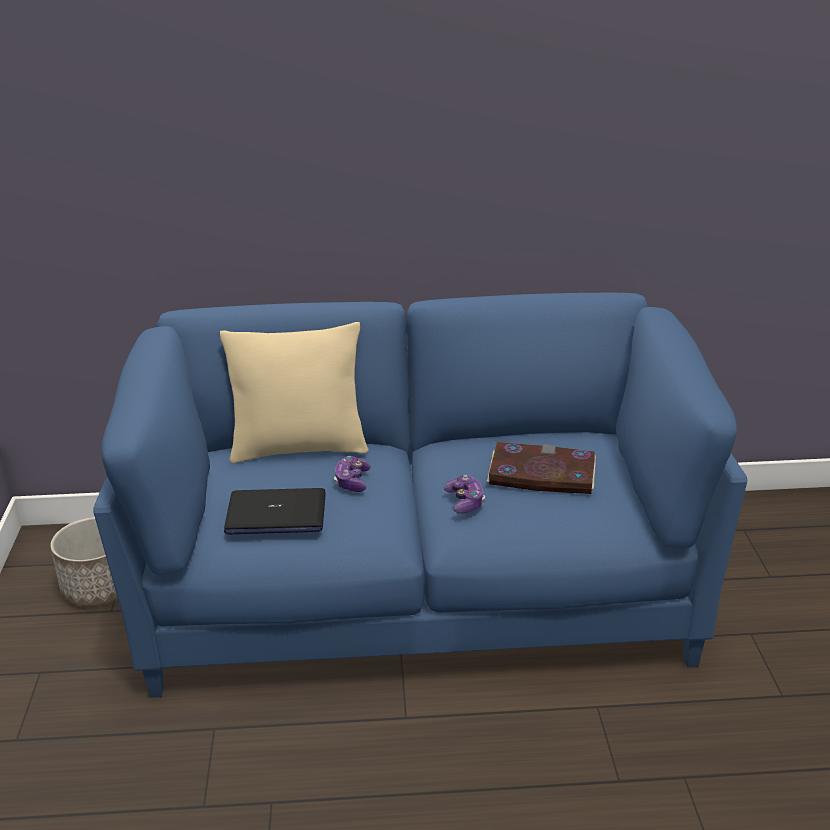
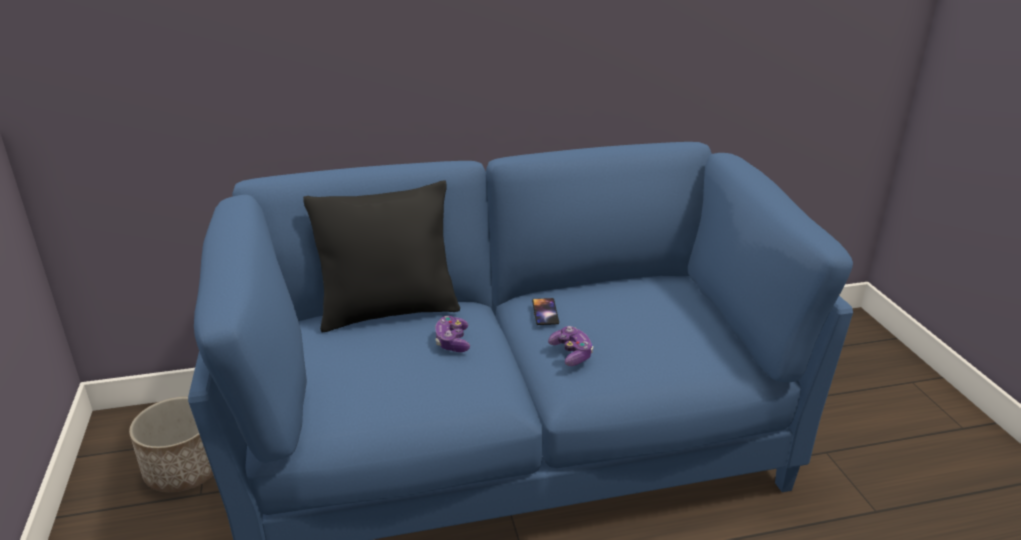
camera: 10 degrees left, 0 degrees up
beige pillow [220,322,369,463] -> black pillow [303,181,460,333]
laptop [224,488,326,534] -> none
book [486,442,596,494] -> none
none -> phone [532,298,559,325]

